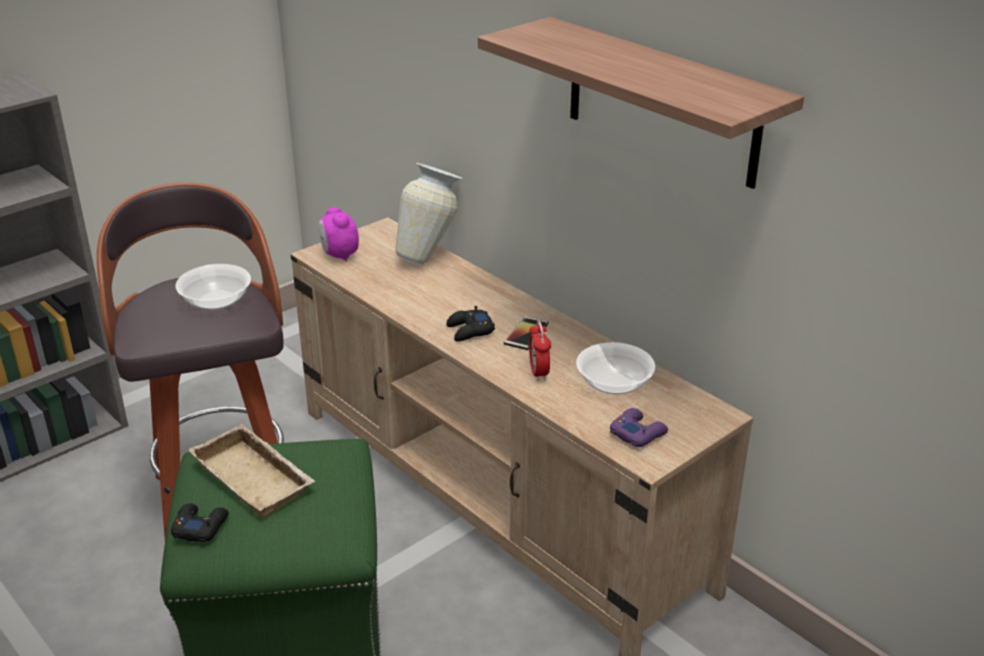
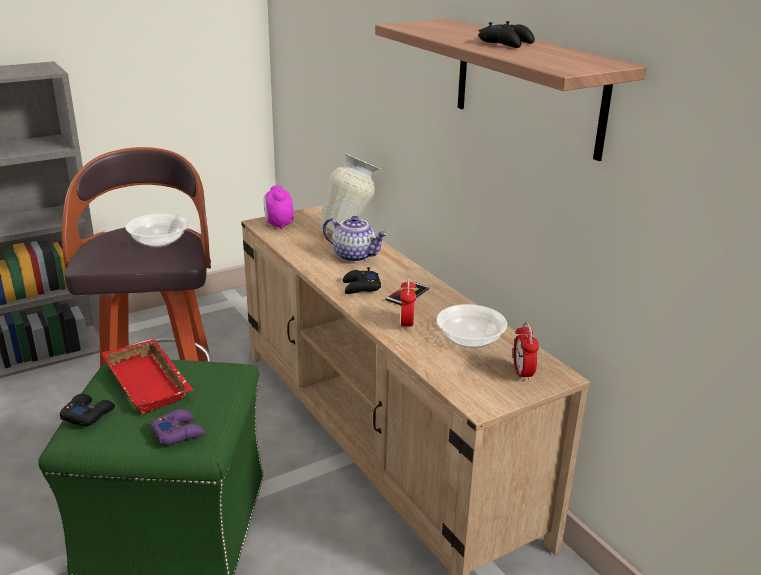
camera: 10 degrees right, 5 degrees down
beige tray [188,424,315,519] -> red tray [102,339,194,415]
purple game controller [610,408,668,447] -> purple game controller moved to [151,409,205,445]
none -> teapot [323,216,388,262]
none -> black game controller [478,21,535,48]
none -> alarm clock [513,322,539,382]

